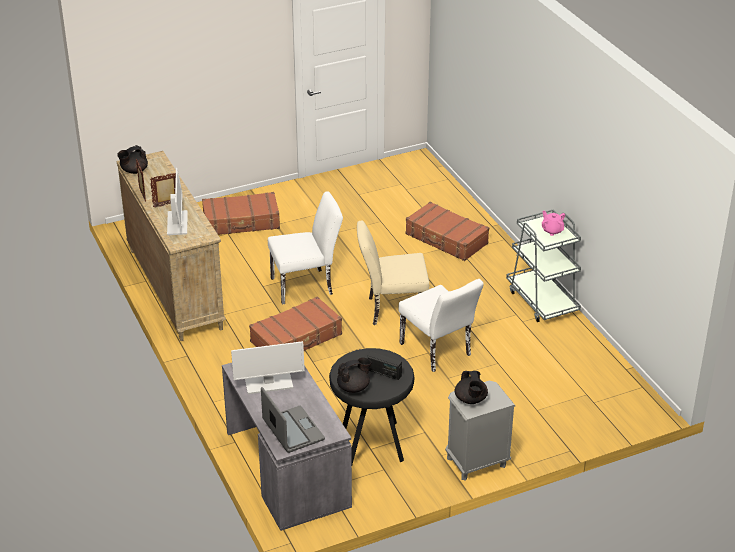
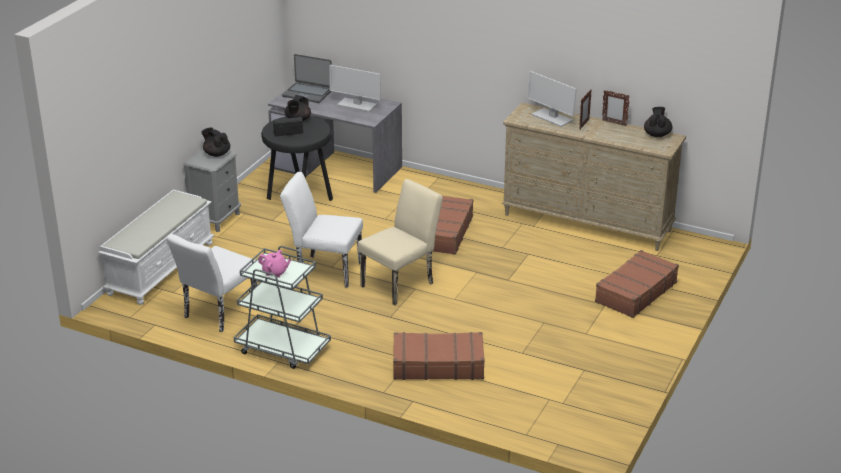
camera: 140 degrees right, 5 degrees down
monitor [231,341,305,394] -> monitor turned 105 degrees counterclockwise [329,65,381,112]
white chair [268,192,343,305] -> white chair moved to [166,234,257,332]
none -> white bench [98,190,214,305]

